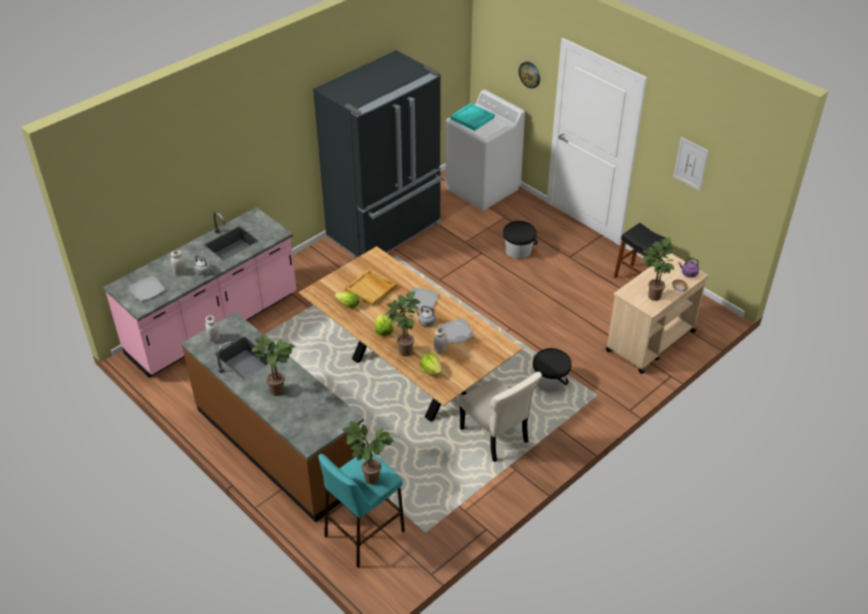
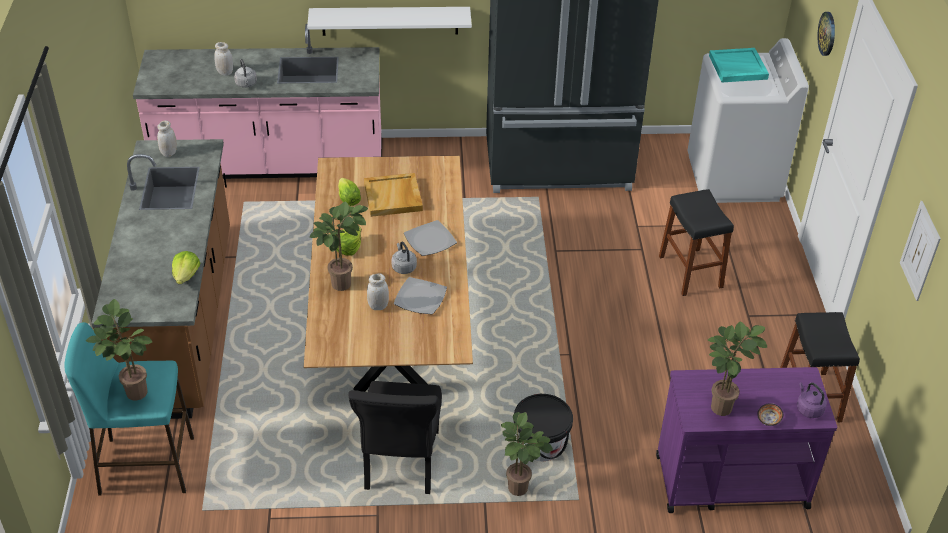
camera: 40 degrees right, 0 degrees up
plate [128,276,165,301] -> none
potted plant [251,334,295,396] -> potted plant moved to [501,412,553,496]
lettuce [420,353,442,375] -> lettuce moved to [172,251,200,284]
beige chair [459,372,542,462] -> black chair [348,381,442,494]
black bucket [503,221,538,259] -> black stool [659,189,734,296]
beige cart [606,254,708,374] -> purple cart [656,367,837,513]
none -> white shelf [307,7,472,36]

